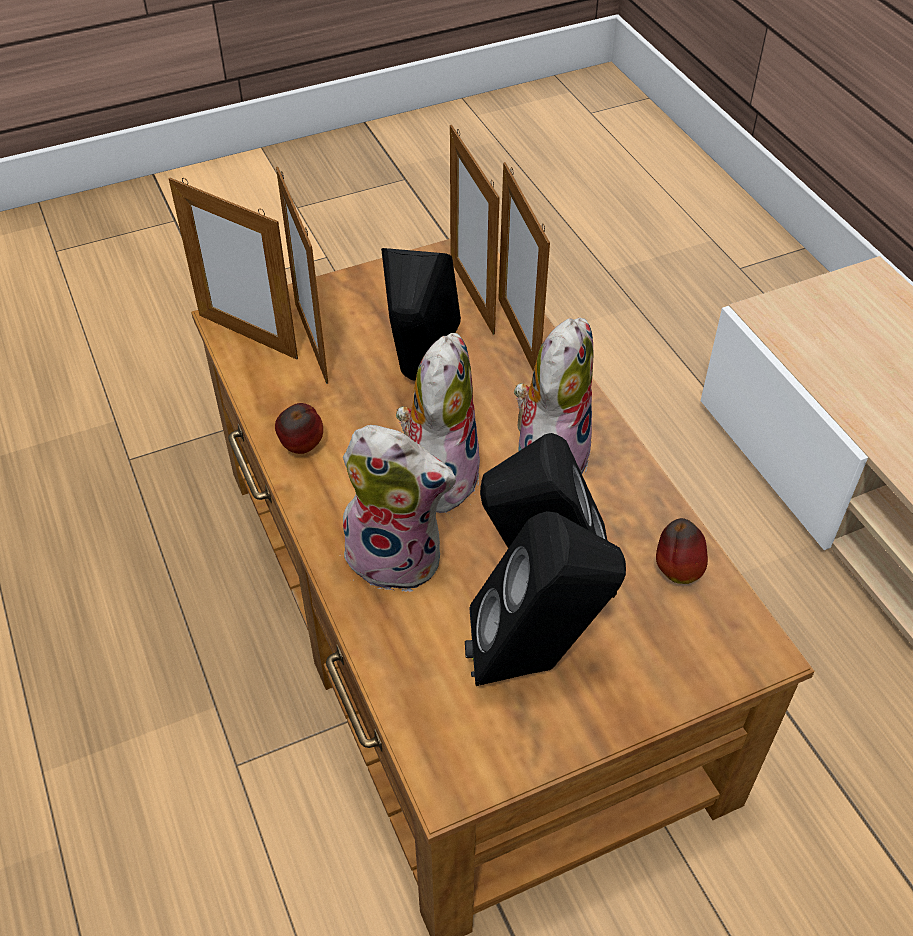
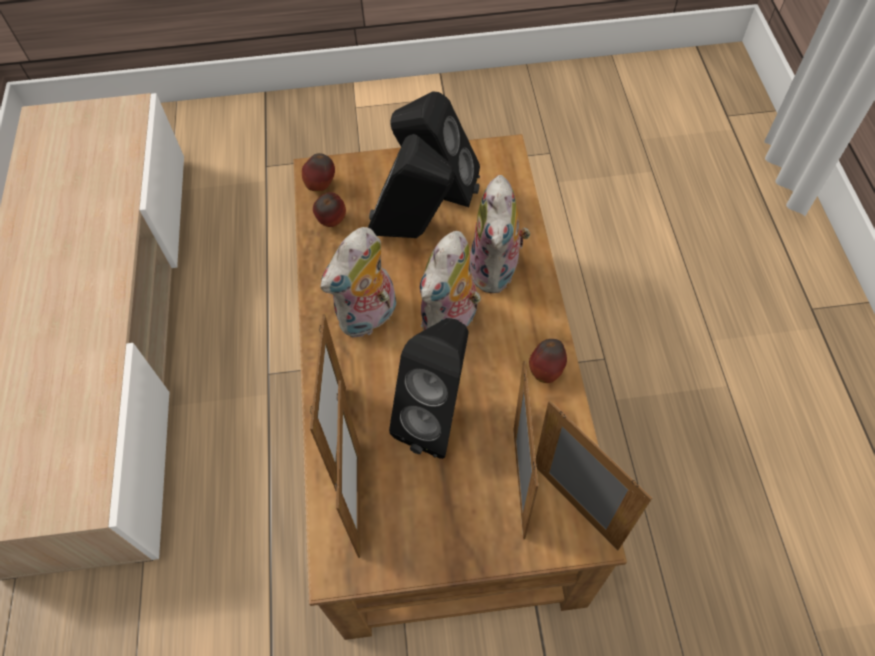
camera: 160 degrees left, 10 degrees up
plush toy [339,425,456,592] -> plush toy turned 120 degrees counterclockwise [470,175,531,293]
none -> apple [302,153,335,192]

